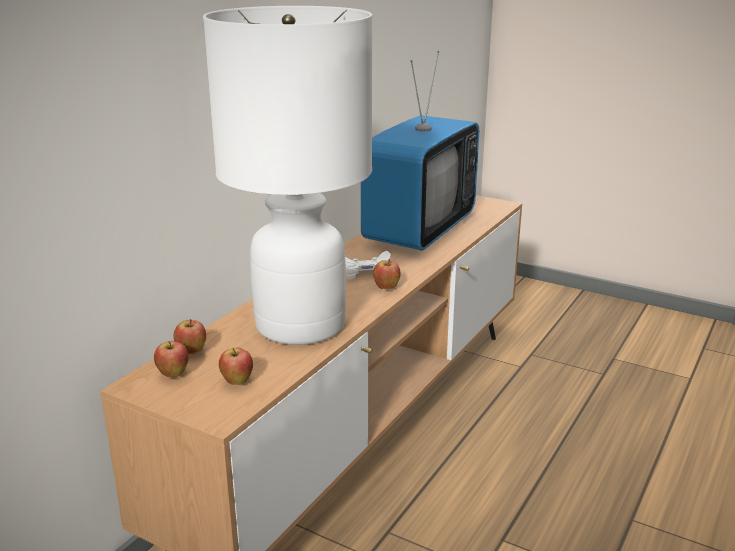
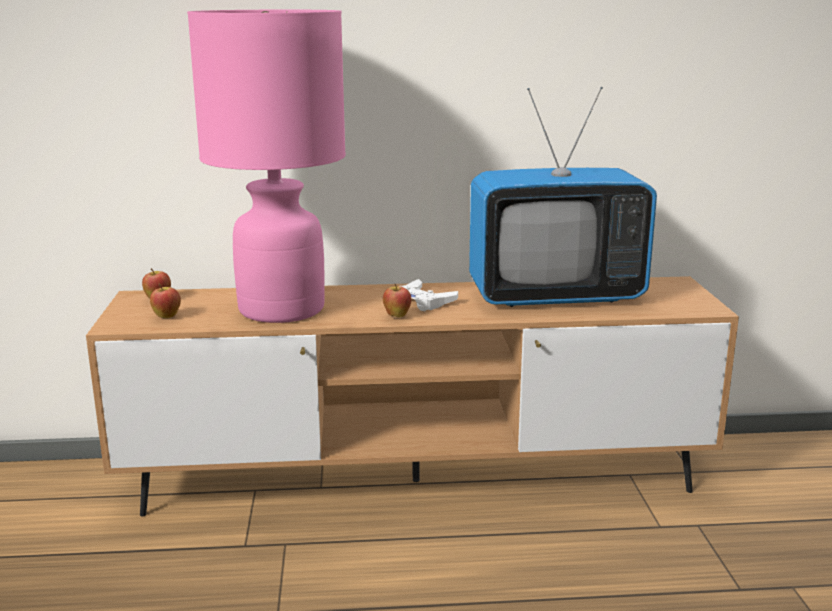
camera: 55 degrees right, 5 degrees down
apple [174,319,206,354] -> none
white table lamp [203,6,373,345] -> pink table lamp [187,10,346,323]

